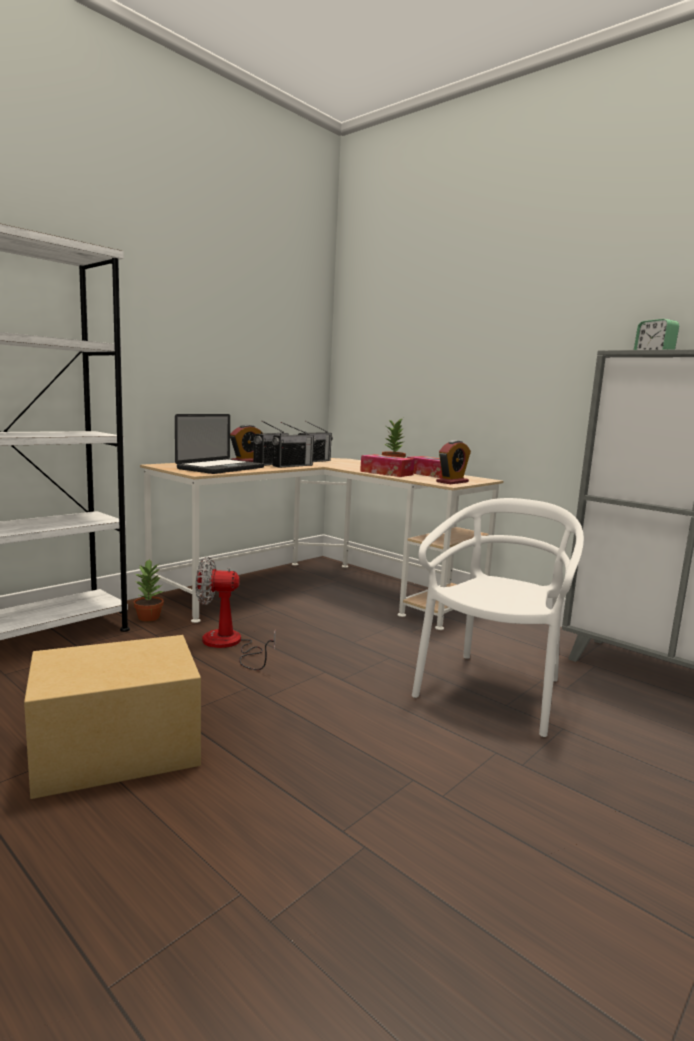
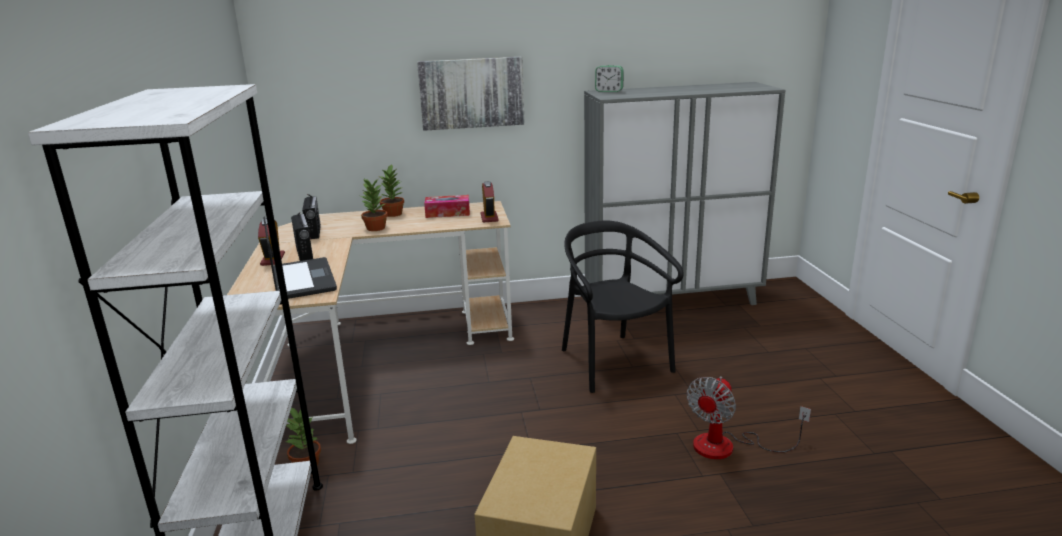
camera: 50 degrees left, 10 degrees up
fan [195,557,276,670] -> fan moved to [687,376,811,459]
radio [272,422,316,468] -> none
tissue box [360,454,415,477] -> none
white chair [412,498,584,737] -> black chair [562,220,684,393]
none -> potted plant [361,179,388,231]
none -> picture [417,57,525,131]

